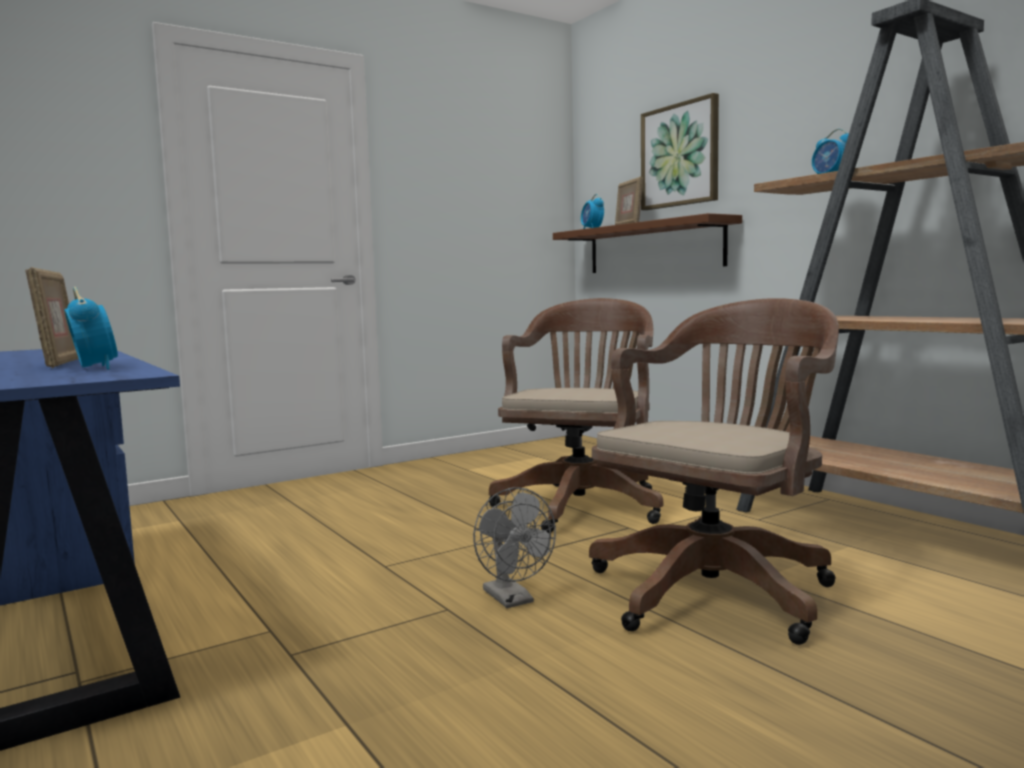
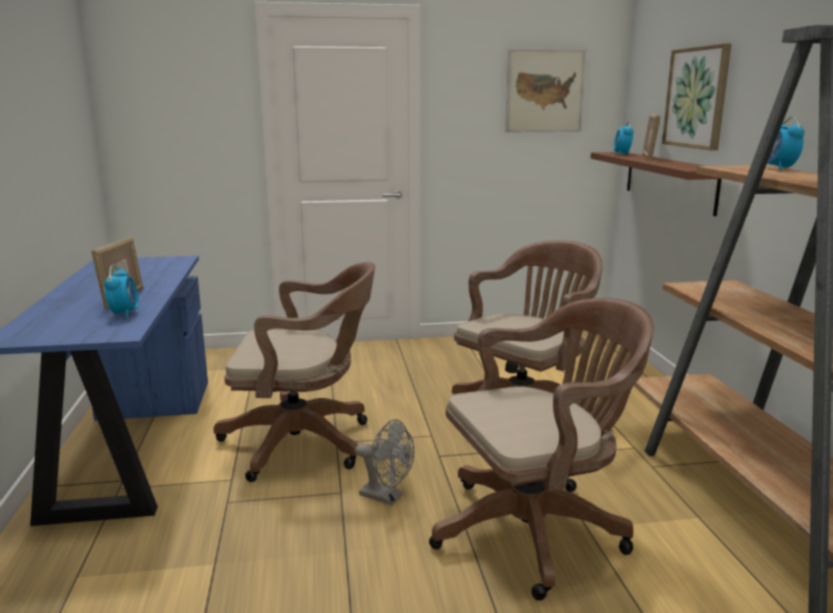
camera: 25 degrees right, 10 degrees up
grey fan [473,487,556,608] -> grey fan turned 60 degrees counterclockwise [355,419,414,505]
none -> brown office chair [214,262,375,482]
none -> picture [505,48,586,133]

